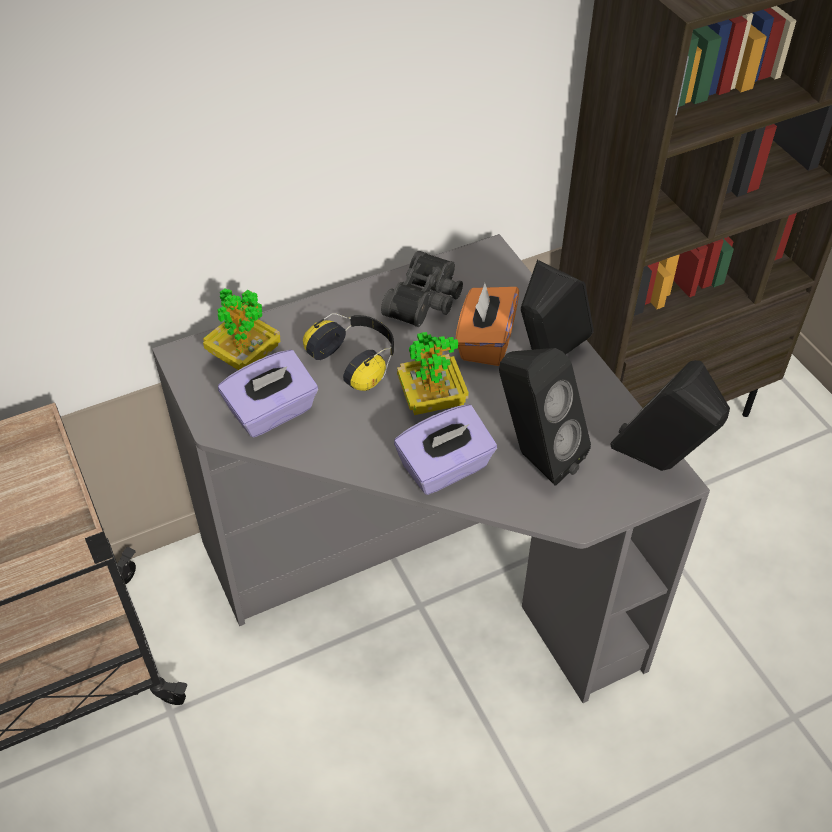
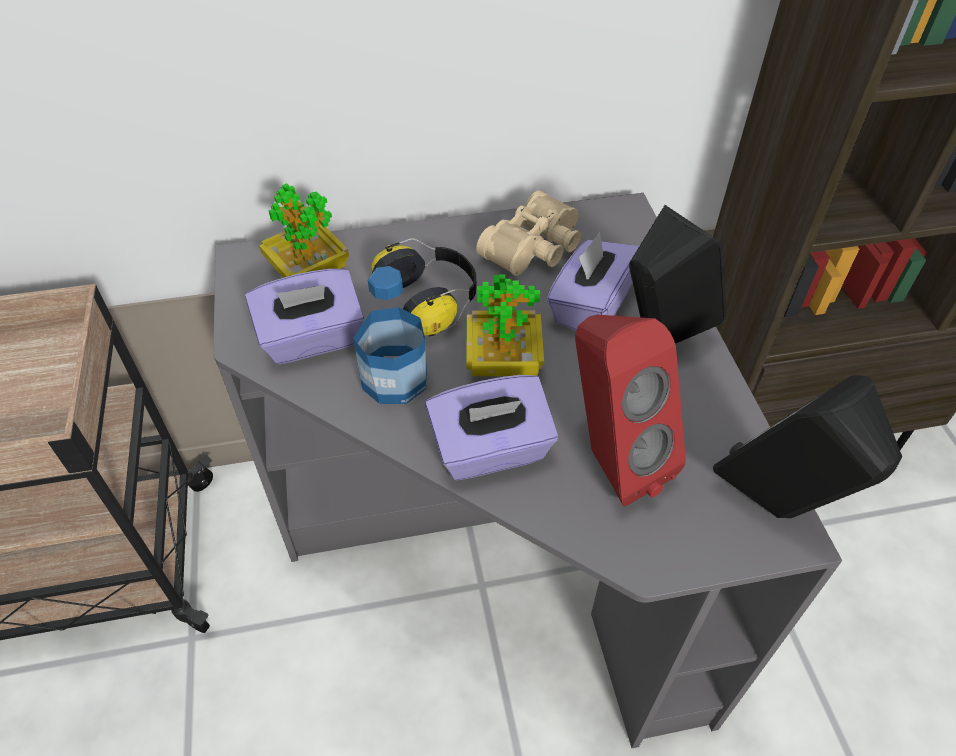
camera: 15 degrees right, 0 degrees up
black binoculars [381,251,463,327] -> beige binoculars [476,191,581,276]
orange tissue box [456,283,519,366] -> purple tissue box [547,232,639,331]
black speaker [499,348,591,486] -> red speaker [575,315,686,506]
none -> bottle [353,266,427,404]

